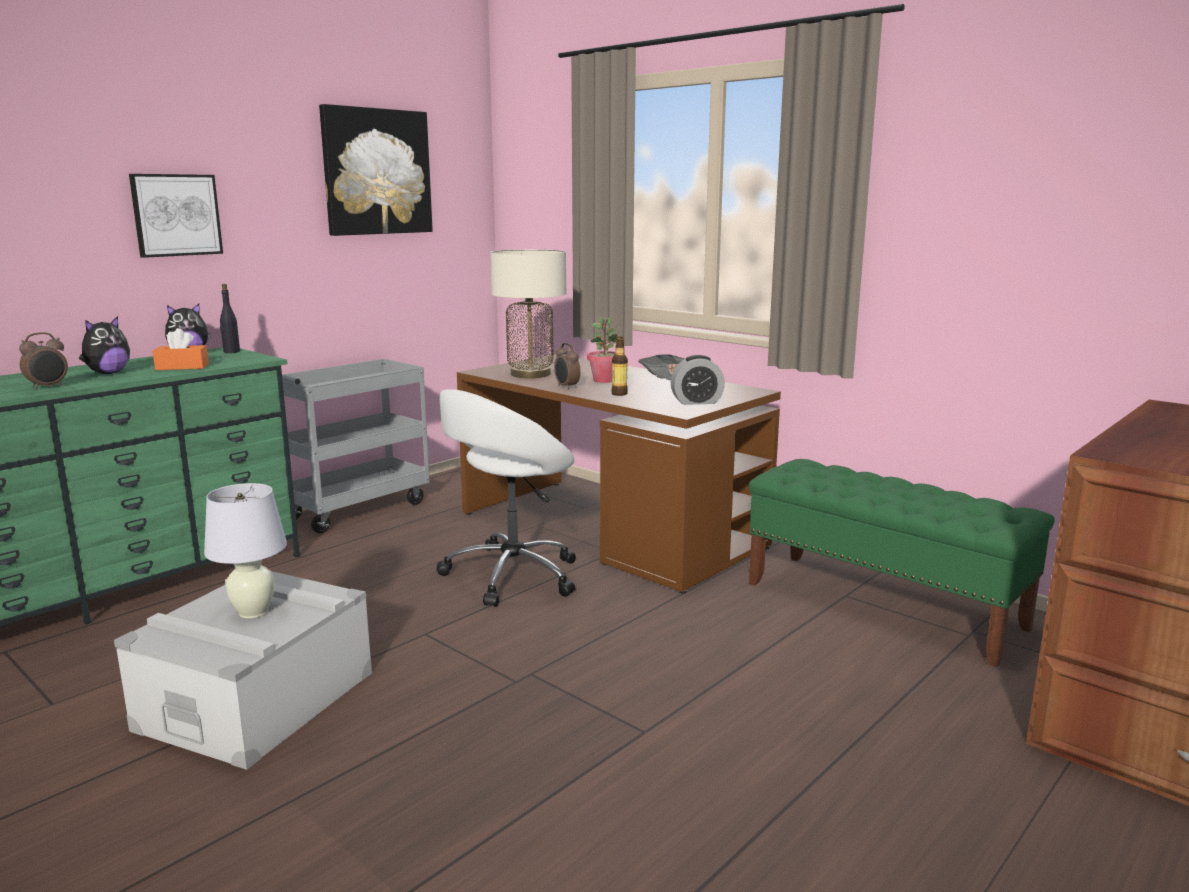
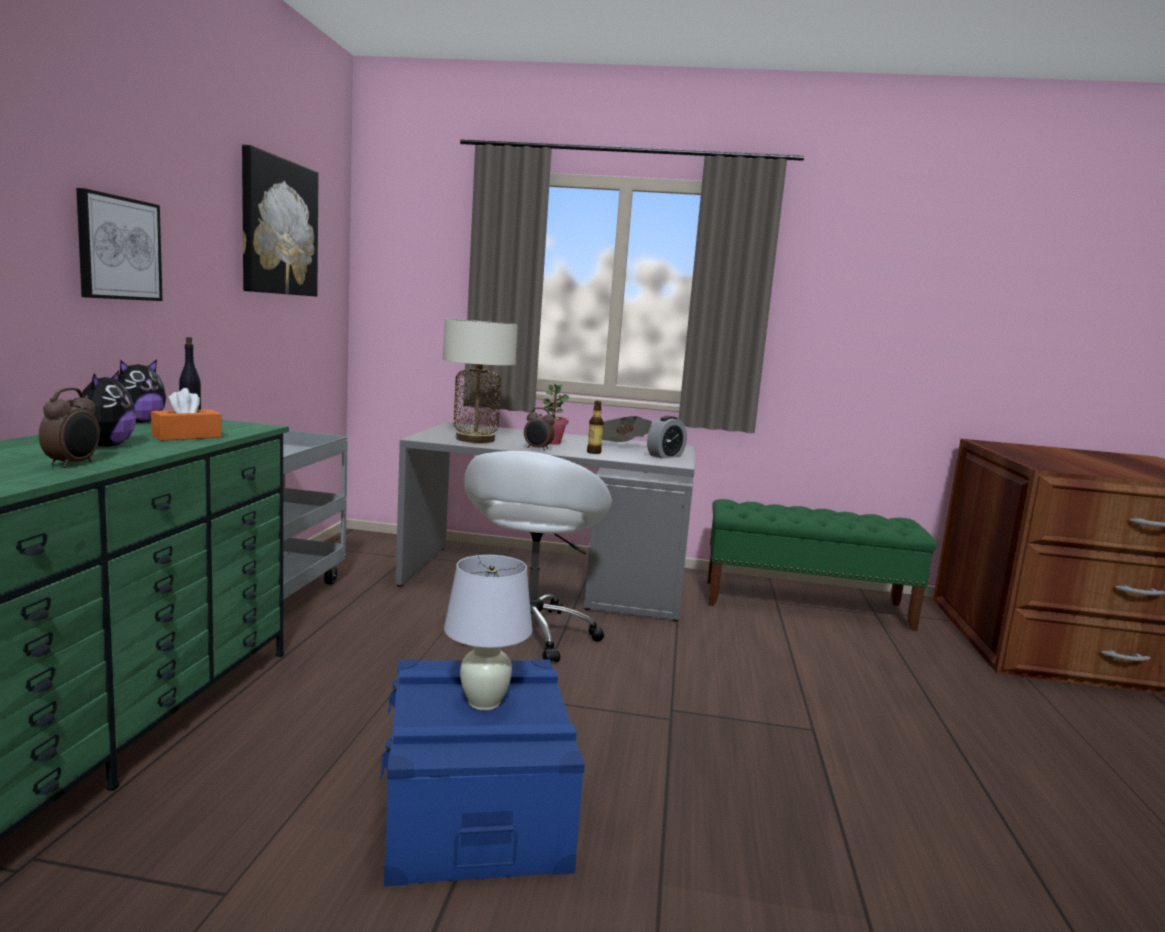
camera: 35 degrees left, 5 degrees down
grey storage box [114,570,372,770] -> blue storage box [380,659,585,886]
brown desk [457,354,781,593] -> grey desk [395,422,695,621]

